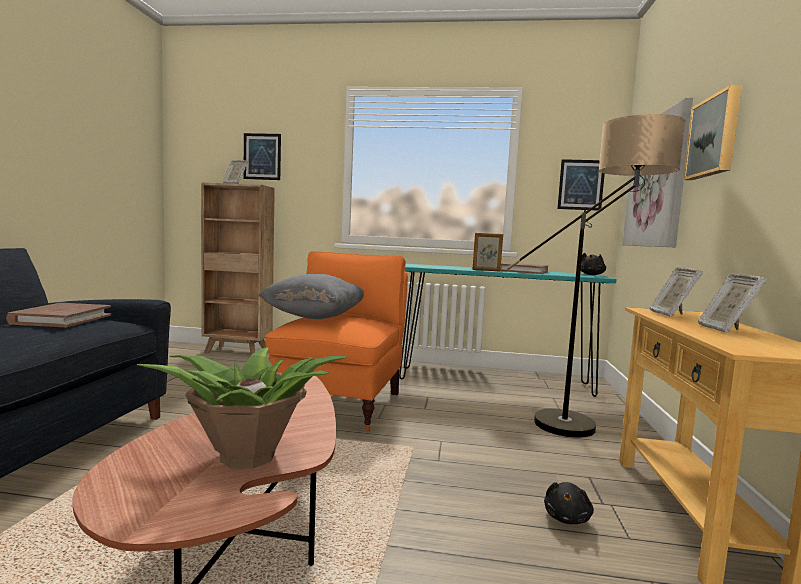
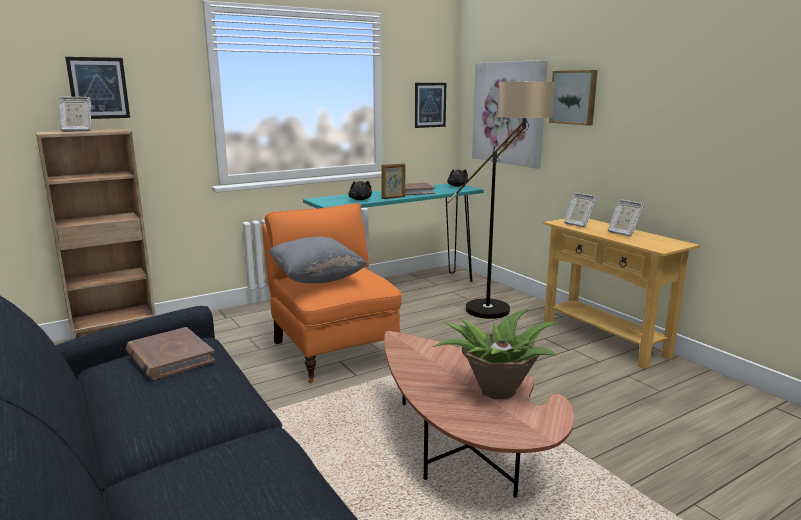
camera: 40 degrees left, 10 degrees up
black plush toy [544,482,594,524] -> black plush toy moved to [348,181,372,200]

